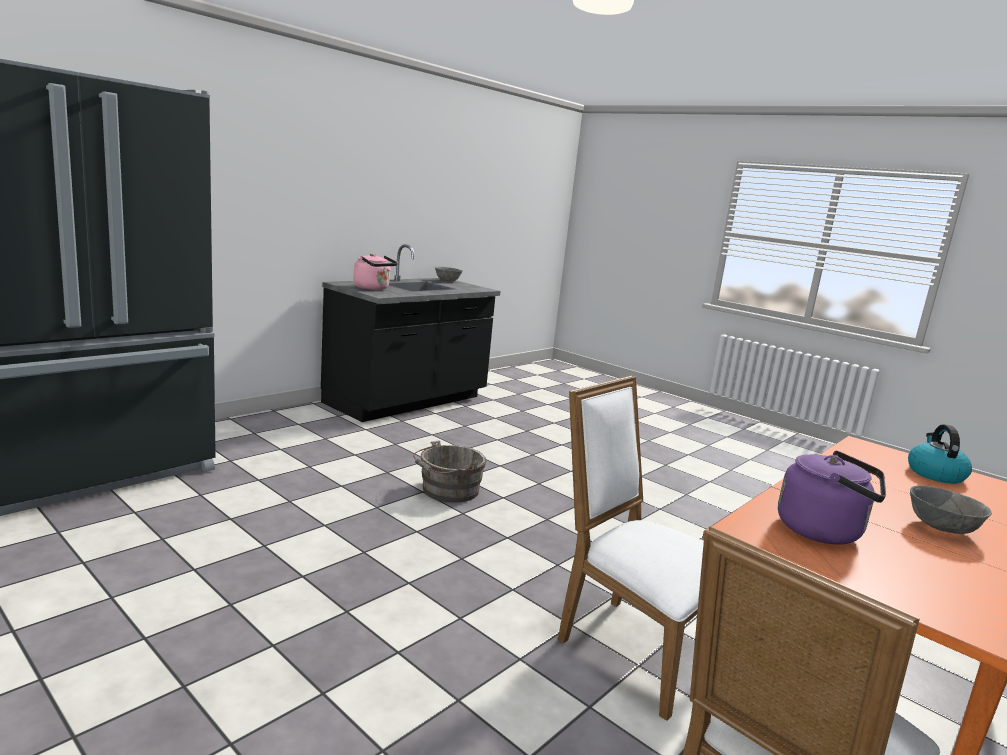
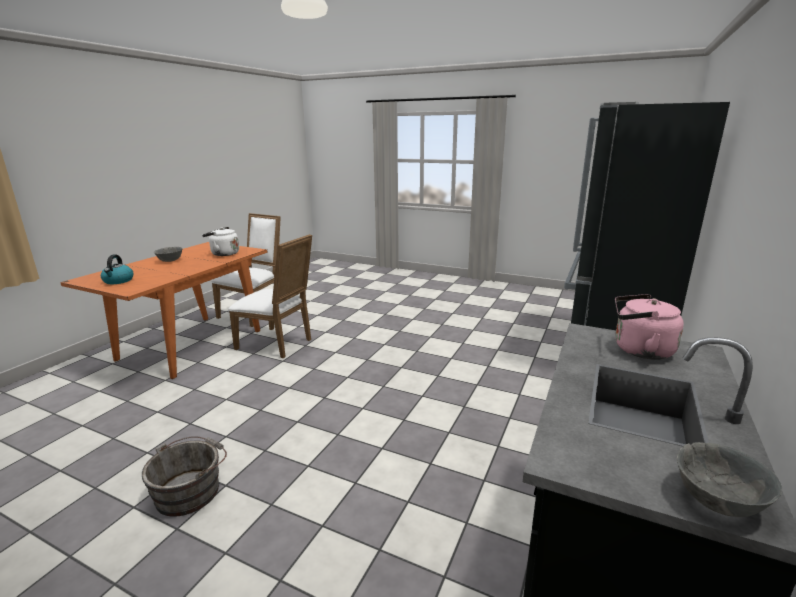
camera: 165 degrees right, 5 degrees up
grey bucket [413,440,486,503] -> grey bucket moved to [142,436,227,517]
purple kettle [778,451,886,545] -> white kettle [202,227,239,256]

